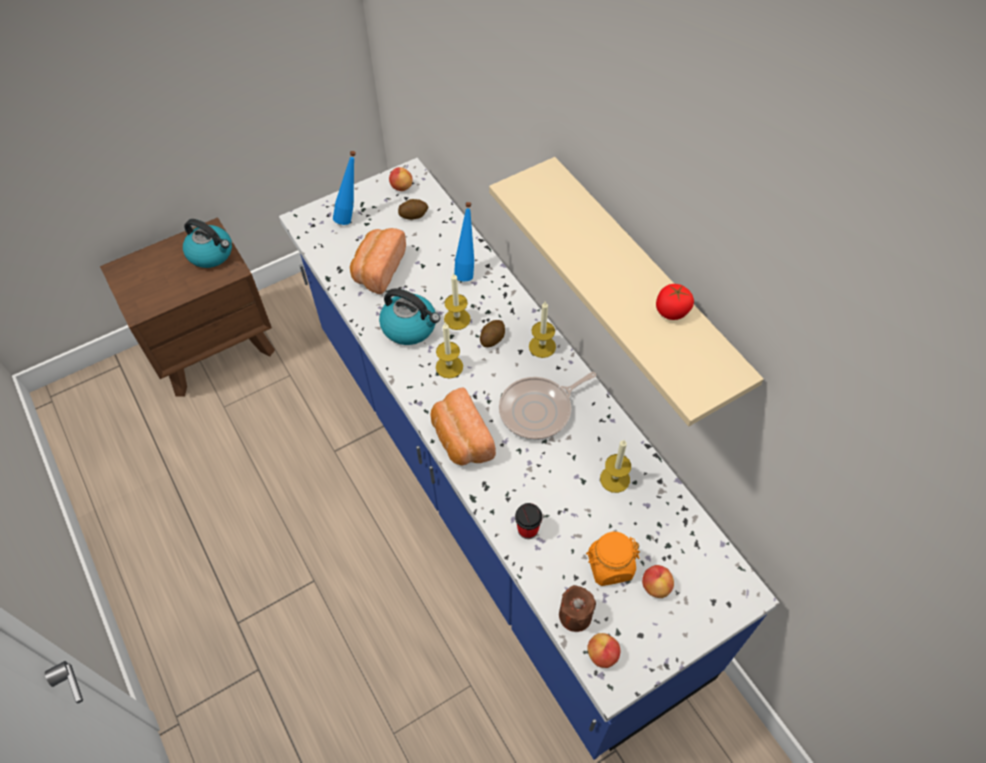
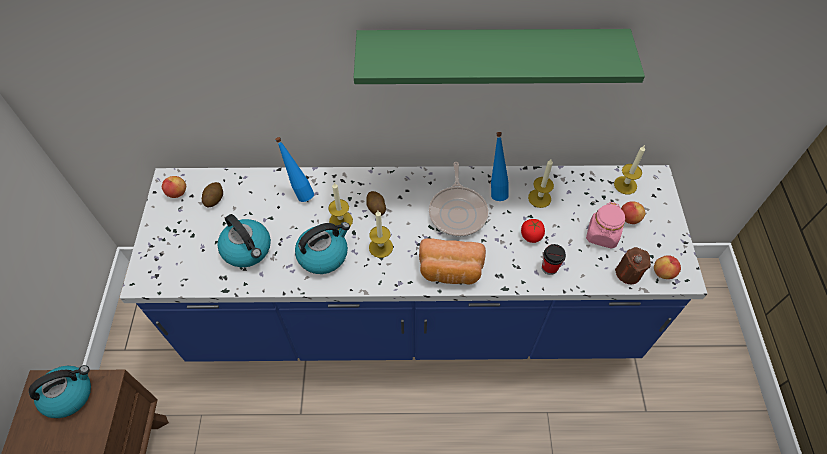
camera: 60 degrees left, 0 degrees up
blue bottle [333,151,356,225] -> blue bottle moved to [491,132,509,201]
bread [350,228,406,294] -> kettle [217,214,271,267]
beige shelf [489,157,764,426] -> green shelf [354,29,645,84]
candle [529,302,556,358] -> candle moved to [614,145,645,194]
orange jar [586,532,640,586] -> pink jar [586,202,625,249]
tomato [656,284,694,320] -> tomato moved to [521,219,545,243]

